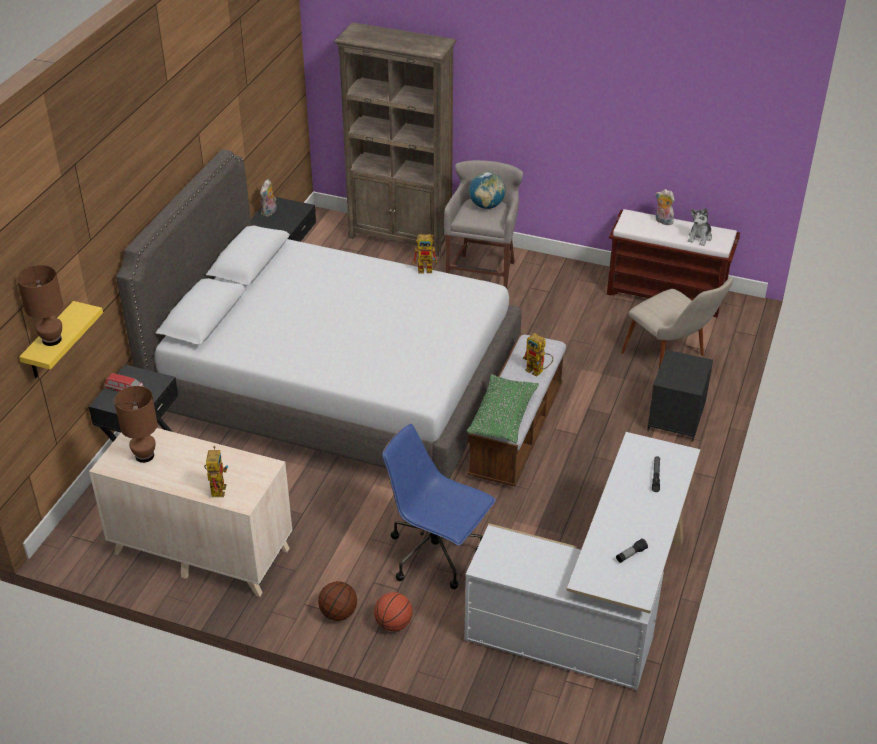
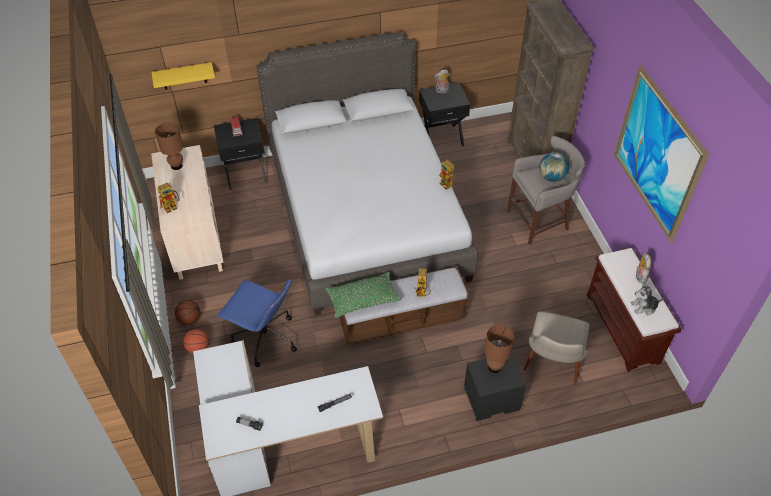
camera: 55 degrees right, 10 degrees up
brown table lamp [17,265,63,346] -> brown table lamp moved to [484,325,514,373]
blue office chair [382,424,496,589] -> blue office chair turned 120 degrees clockwise [217,279,297,367]
none -> picture [614,64,709,244]

